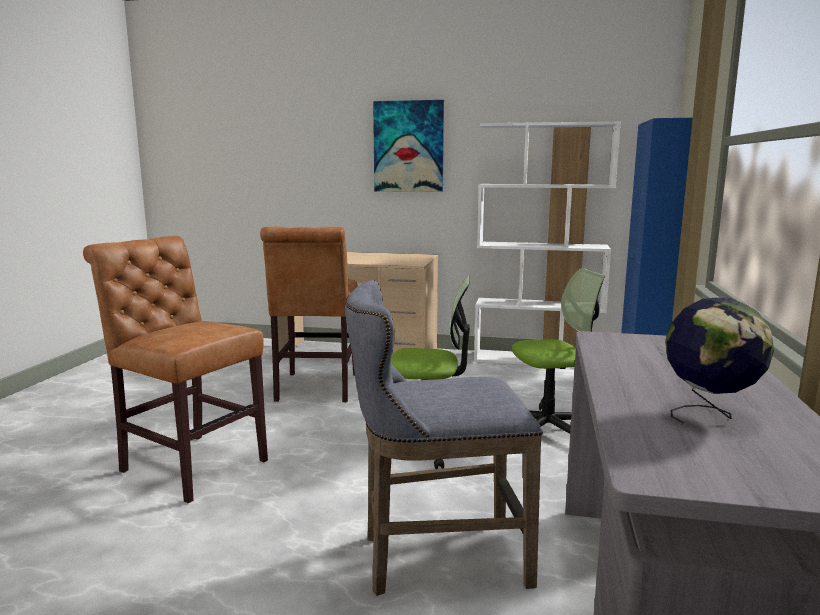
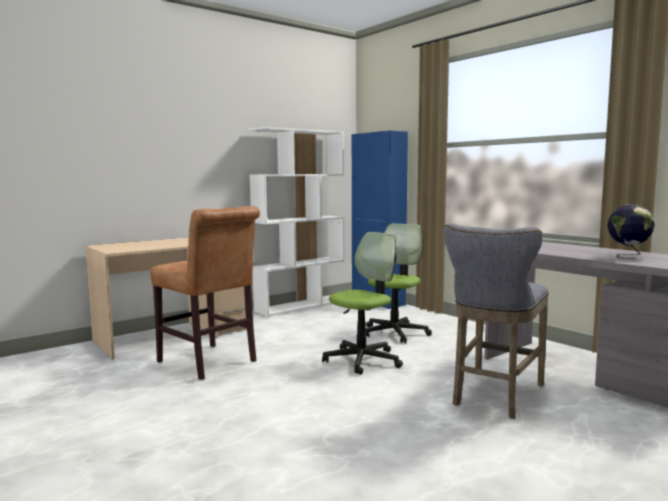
camera: 50 degrees left, 5 degrees down
brown chair [83,236,268,503] -> none
picture [373,100,444,192] -> none

